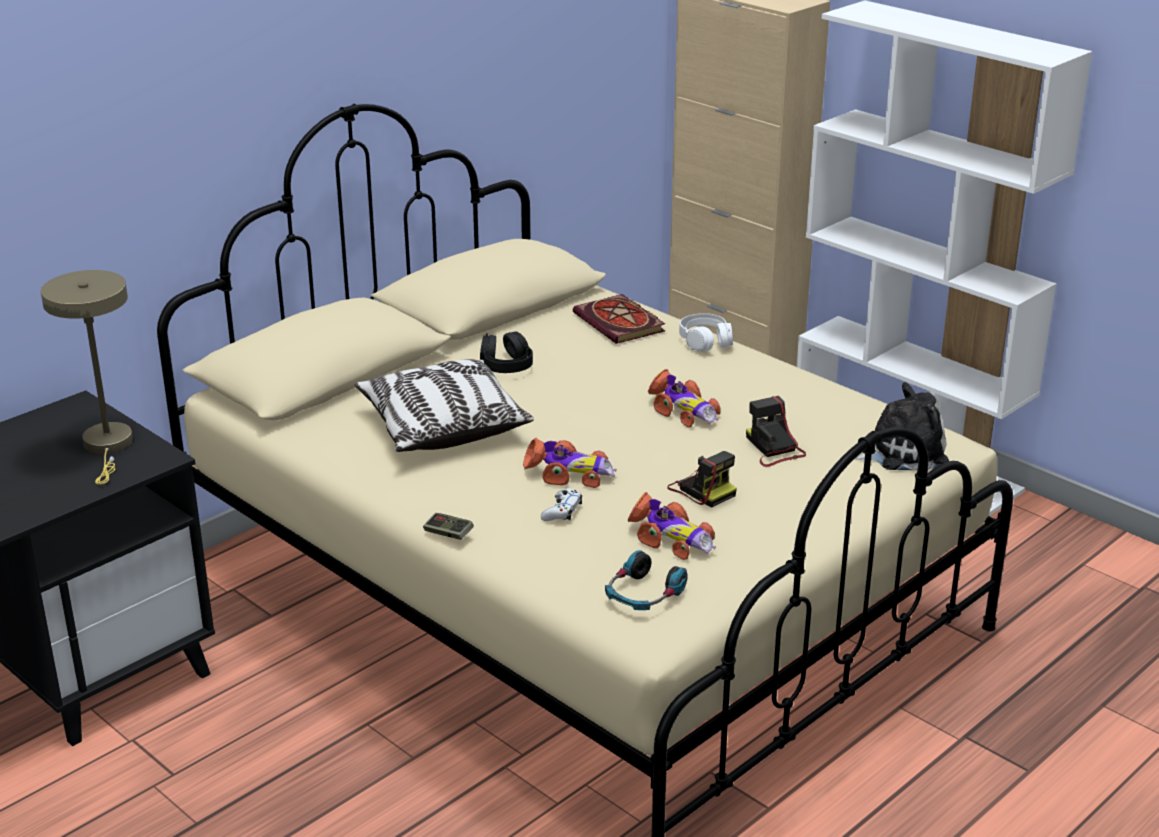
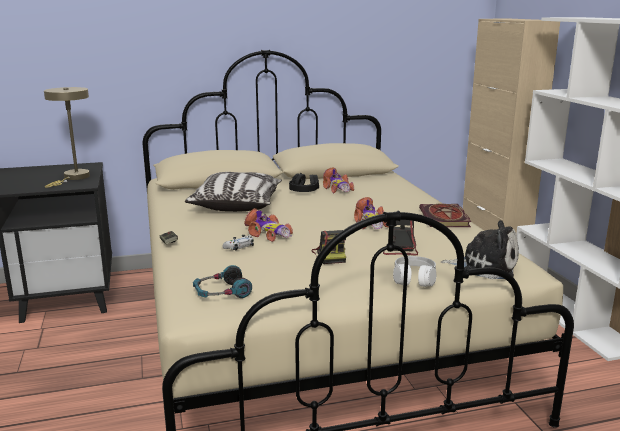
camera: 30 degrees right, 10 degrees down
book [573,294,665,344] -> book moved to [419,203,471,227]
toy car [628,492,716,560] -> toy car moved to [323,167,354,194]
white headphones [679,313,733,351] -> white headphones moved to [393,256,436,287]

